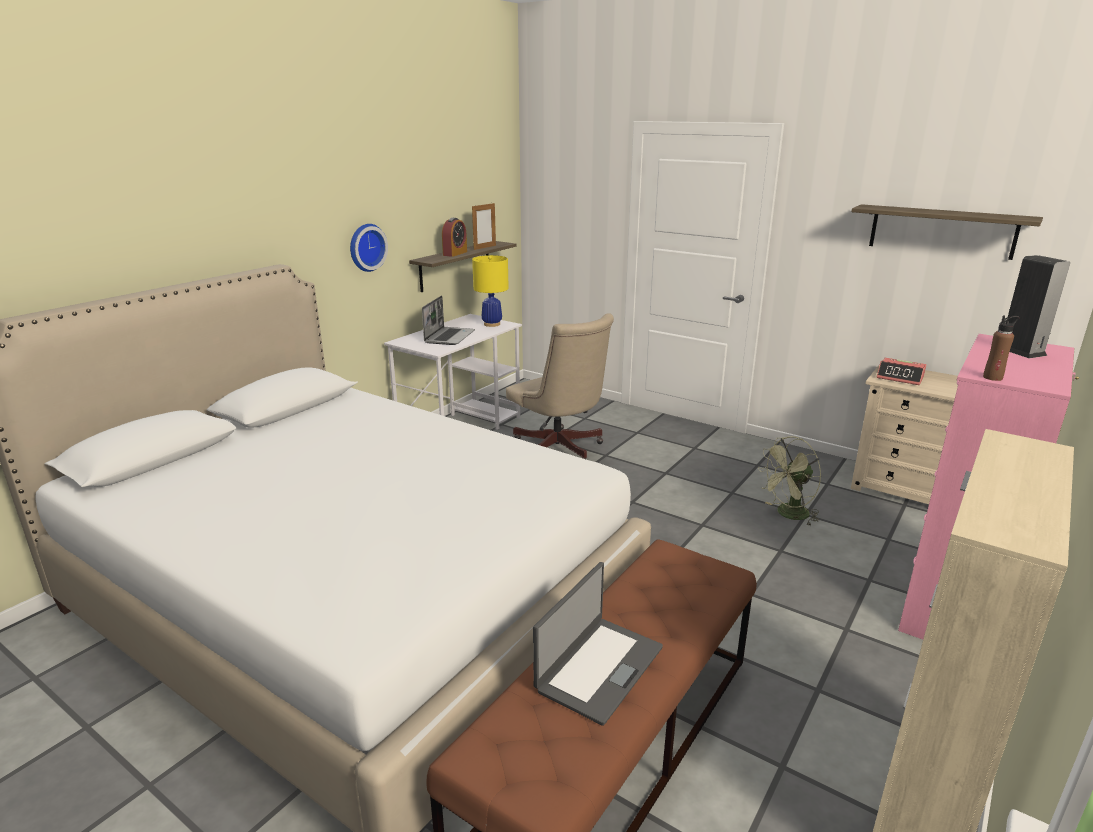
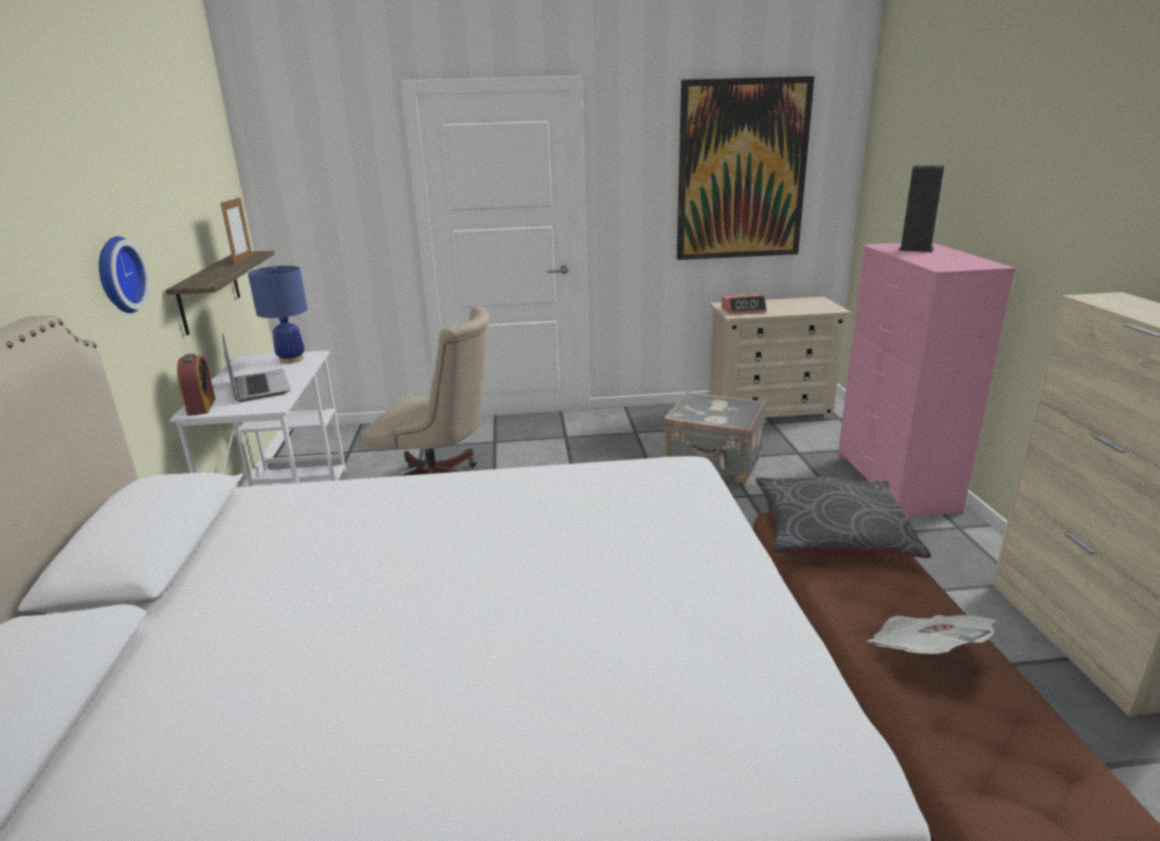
camera: 40 degrees left, 0 degrees up
alarm clock [442,218,467,257] -> alarm clock moved to [177,354,215,416]
yellow table lamp [472,255,509,327] -> blue table lamp [248,266,307,363]
laptop [533,562,663,726] -> newspaper [866,615,996,654]
green fan [758,436,821,526] -> grey suitcase [663,391,766,484]
shelf [851,204,1043,260] -> picture [677,76,815,260]
brown bottle [983,315,1019,381] -> none
none -> grey pillow [756,477,931,558]

